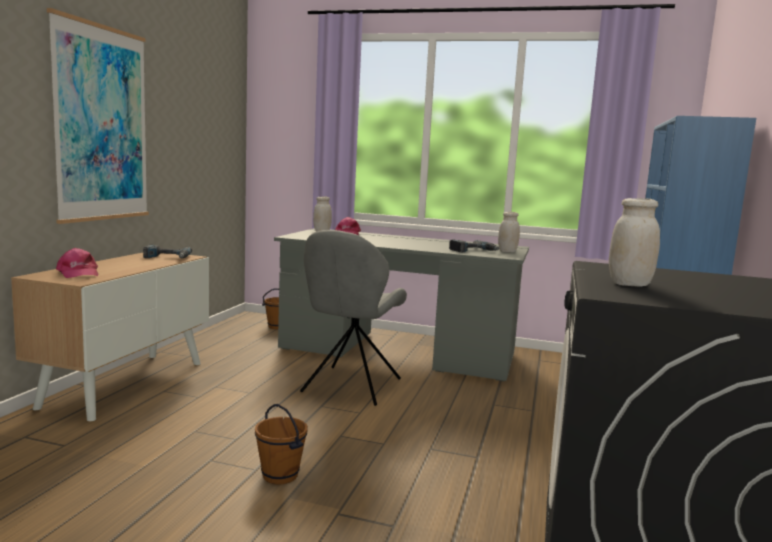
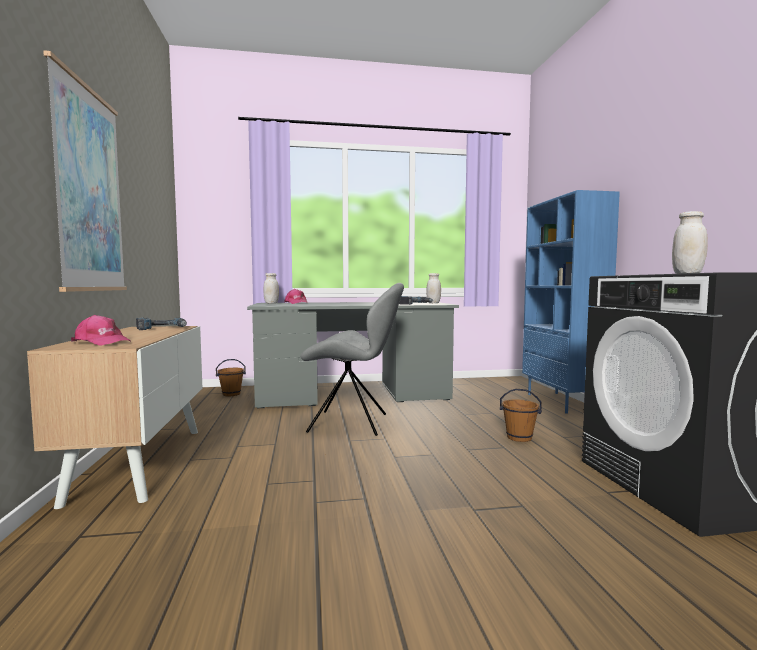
camera: 25 degrees left, 5 degrees down
brown bucket [255,404,308,484] -> brown bucket moved to [500,389,542,442]
grey chair [300,230,407,406] -> grey chair turned 75 degrees counterclockwise [300,283,404,436]

